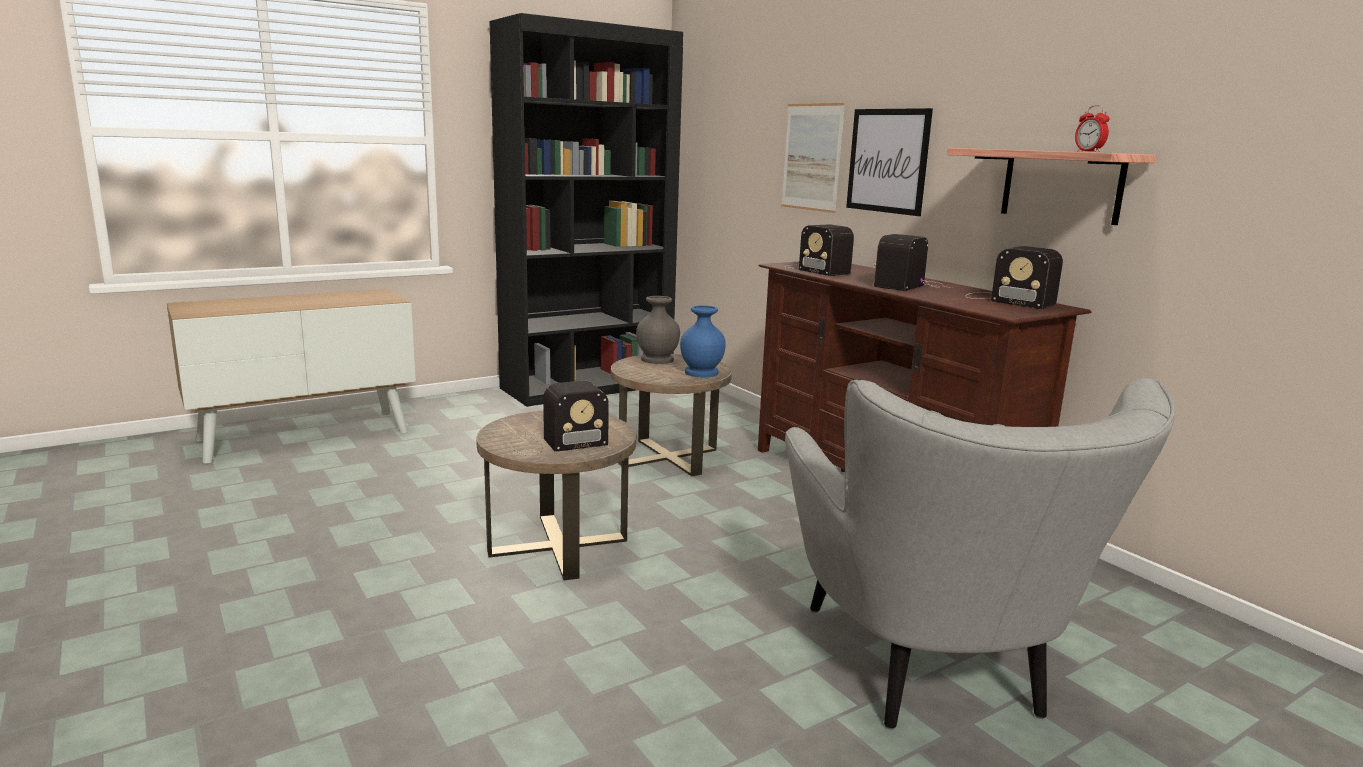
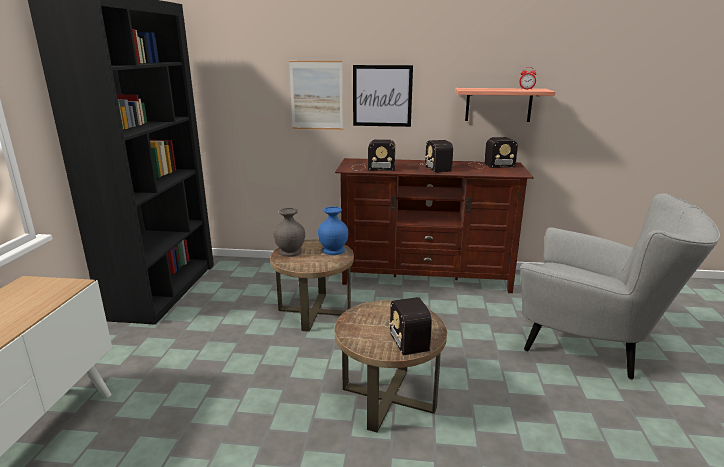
camera: 50 degrees left, 5 degrees up
radio [508,381,609,456] -> radio turned 150 degrees clockwise [383,297,432,355]

